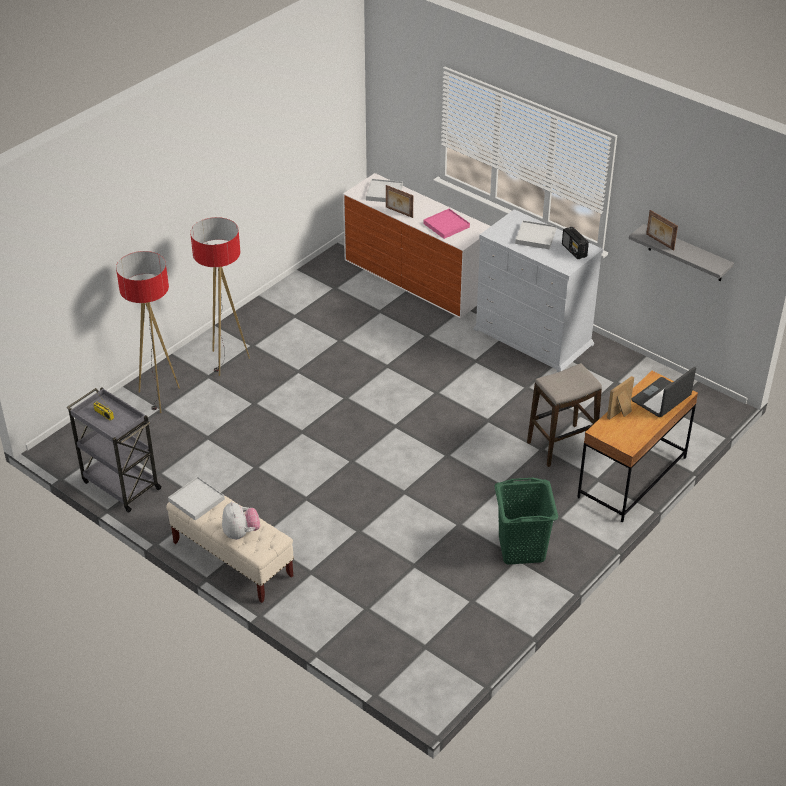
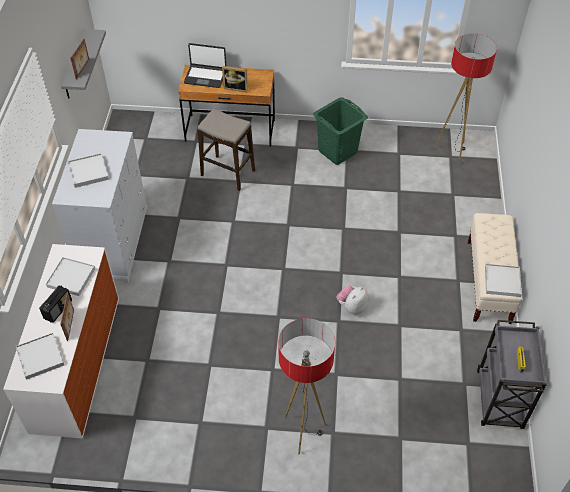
camera: 125 degrees left, 10 degrees up
floor lamp [116,251,180,413] -> floor lamp moved to [434,33,497,165]
plush toy [222,501,260,540] -> plush toy moved to [336,285,369,315]
pink tray [423,209,470,239] -> white tray [46,257,95,296]
radio [562,227,589,259] -> radio moved to [39,286,72,323]

